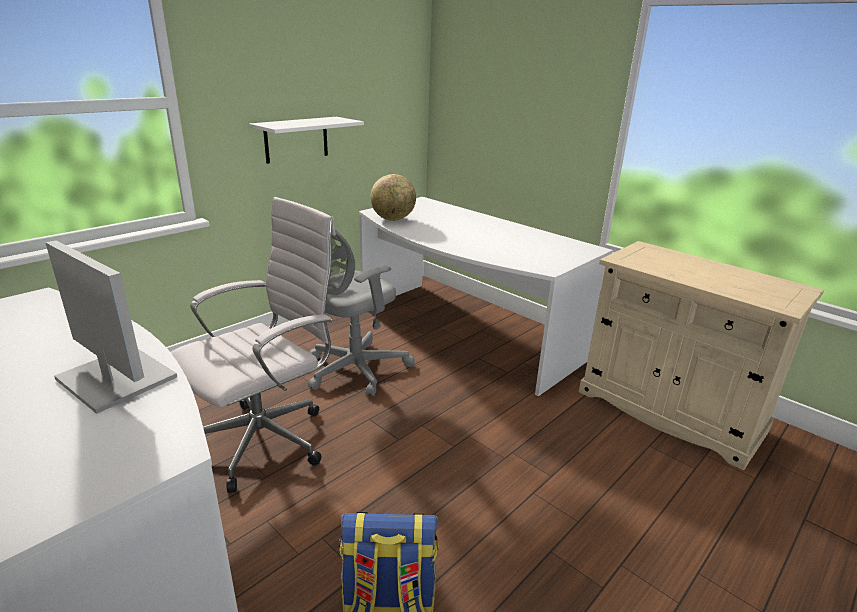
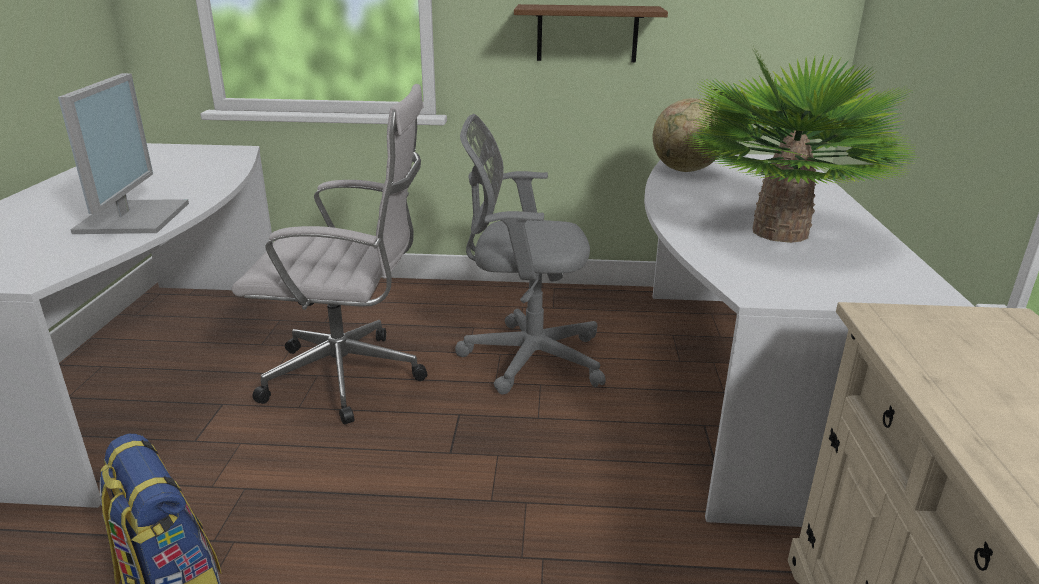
camera: 50 degrees right, 0 degrees up
white shelf [249,117,364,164] -> brown shelf [514,4,668,62]
none -> potted plant [683,46,919,243]

